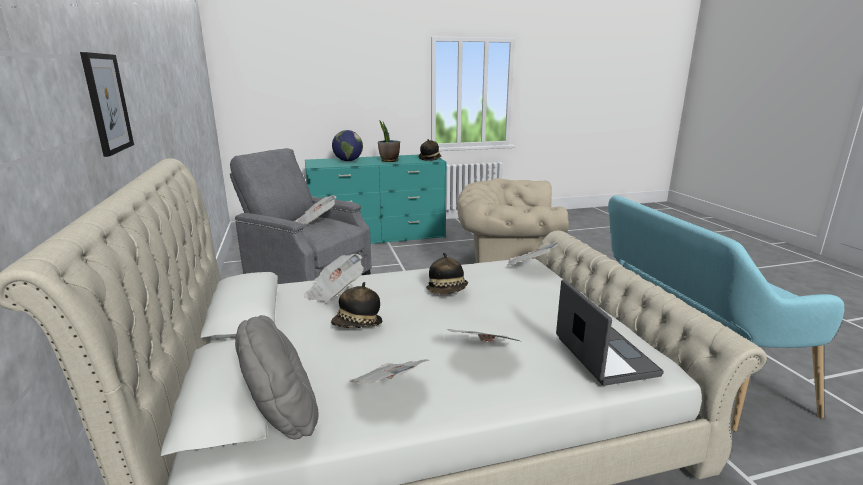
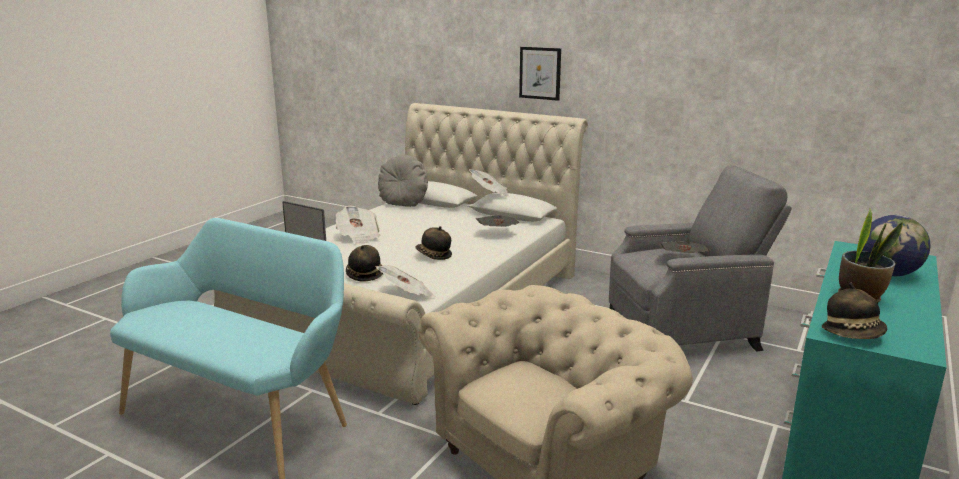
camera: 135 degrees right, 0 degrees up
hat [331,282,382,328] -> hat moved to [346,245,383,282]
newspaper [349,359,429,384] -> newspaper moved to [469,169,509,197]

